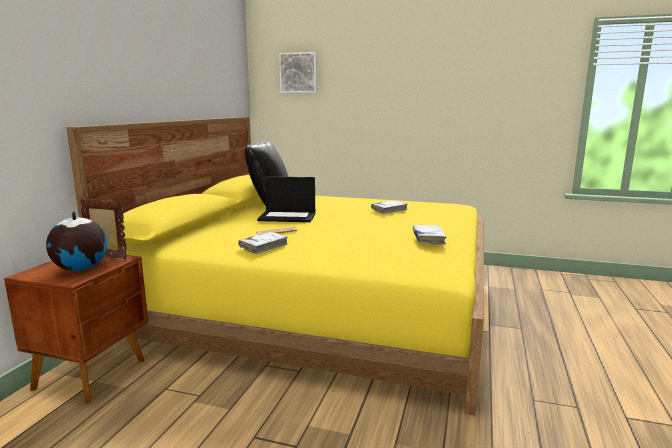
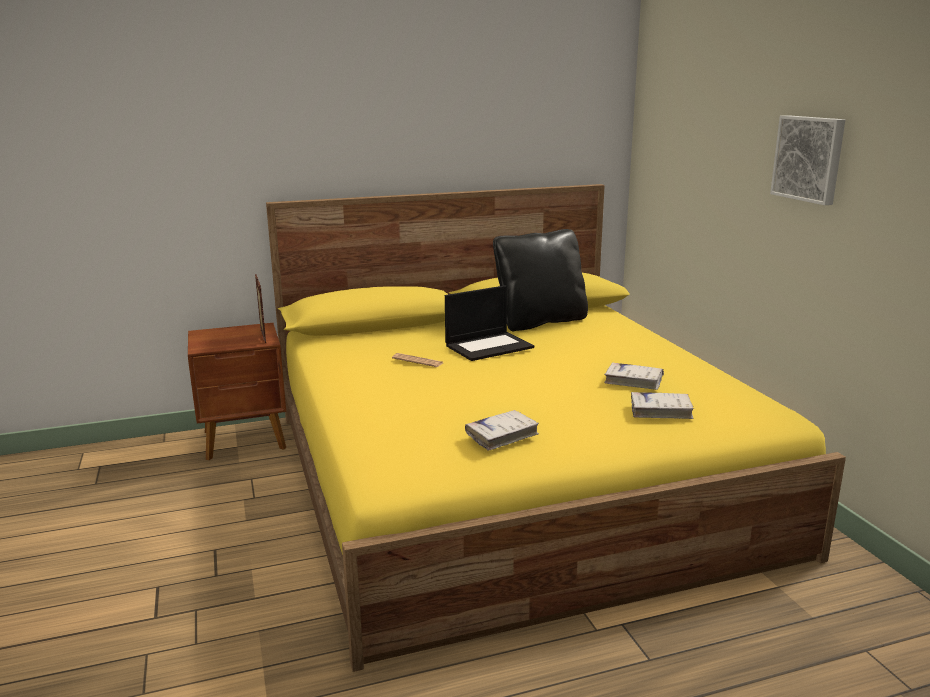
camera: 55 degrees right, 5 degrees up
globe [46,211,107,271] -> none
white book [239,232,288,254] -> white book moved to [631,392,694,419]
laptop [257,176,316,222] -> laptop turned 90 degrees counterclockwise [445,285,534,361]
picture [279,52,317,93] -> picture moved to [770,115,845,205]

